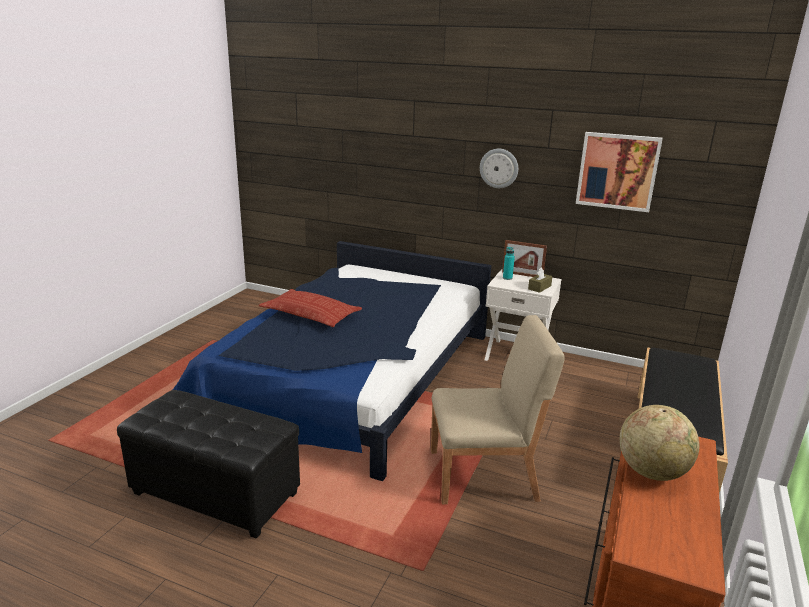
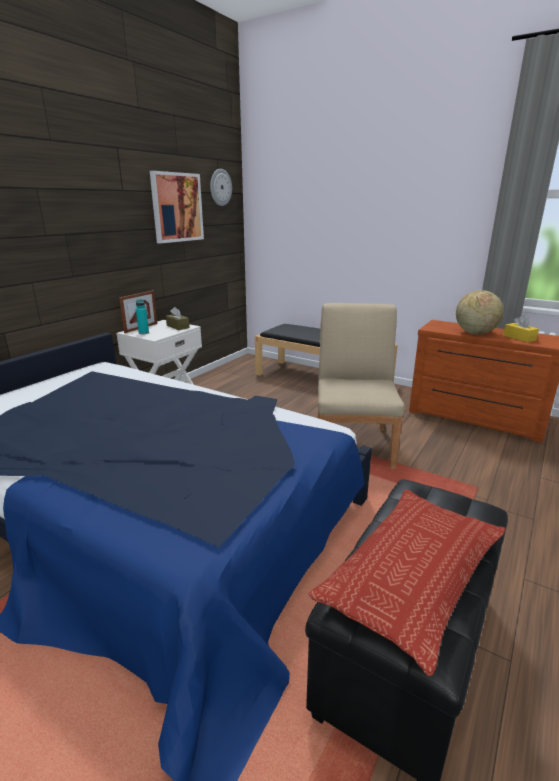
camera: 80 degrees left, 0 degrees up
pillow [259,289,362,327] -> pillow moved to [308,489,506,677]
wall clock [480,149,518,188] -> wall clock moved to [210,169,232,206]
none -> yellow tissue box [503,315,539,342]

